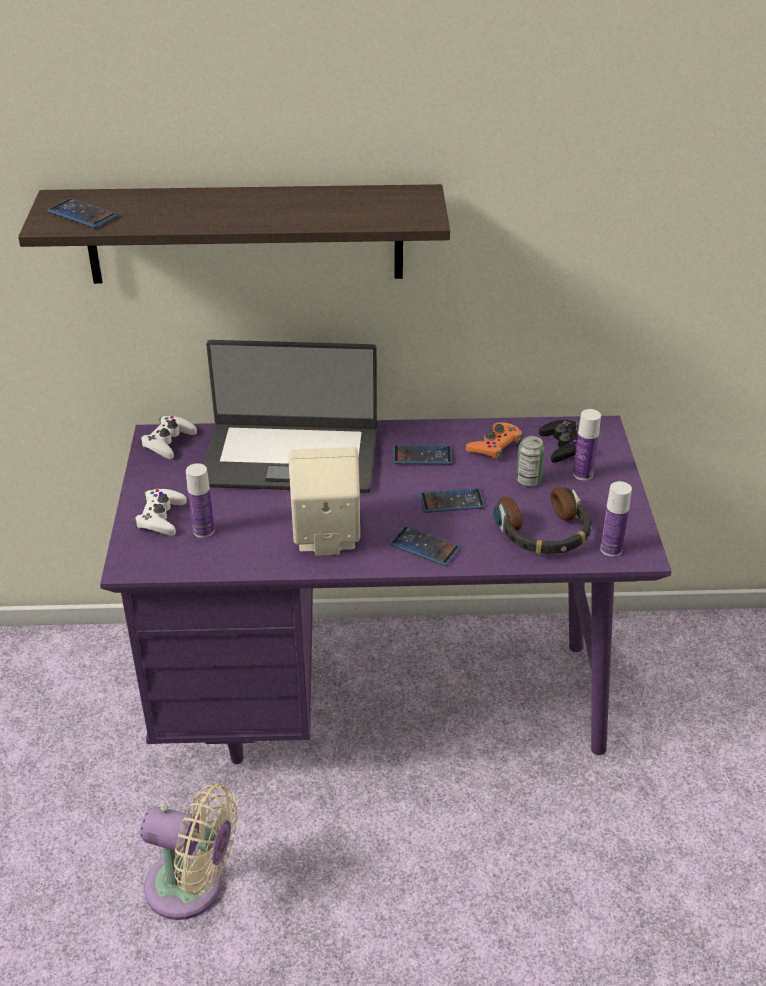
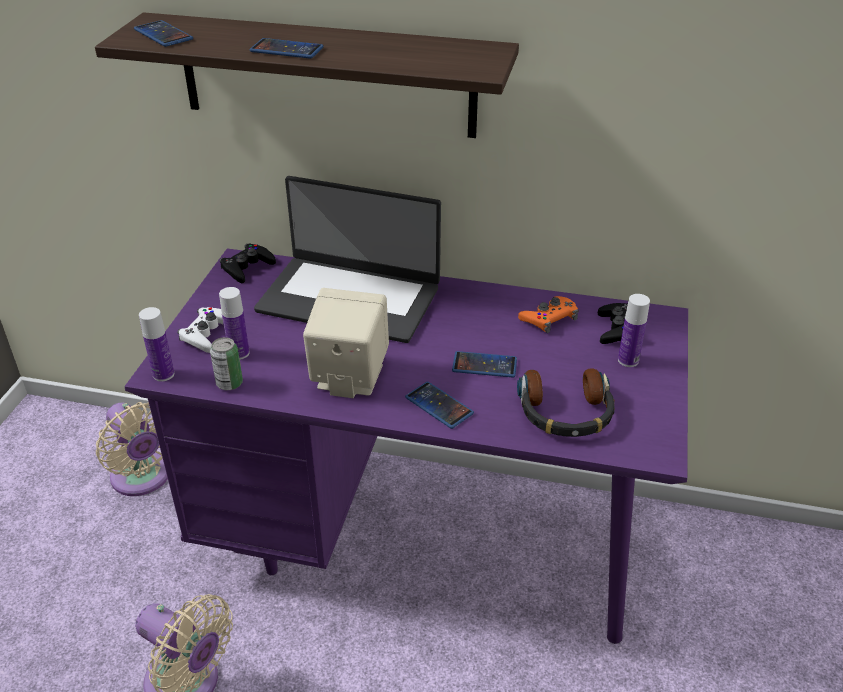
camera: 15 degrees right, 0 degrees up
white game controller [140,416,197,459] -> black game controller [220,244,276,283]
phone [393,445,453,465] -> phone moved to [249,38,324,59]
can [516,436,545,486] -> can moved to [210,337,243,390]
bottle [600,481,632,557] -> bottle moved to [139,307,174,382]
none -> beige fan [96,402,168,496]

